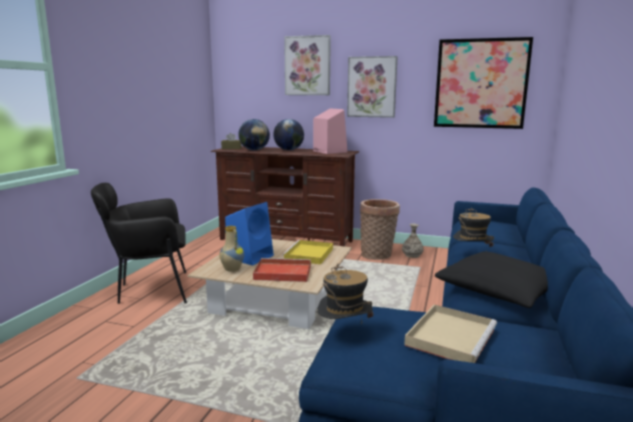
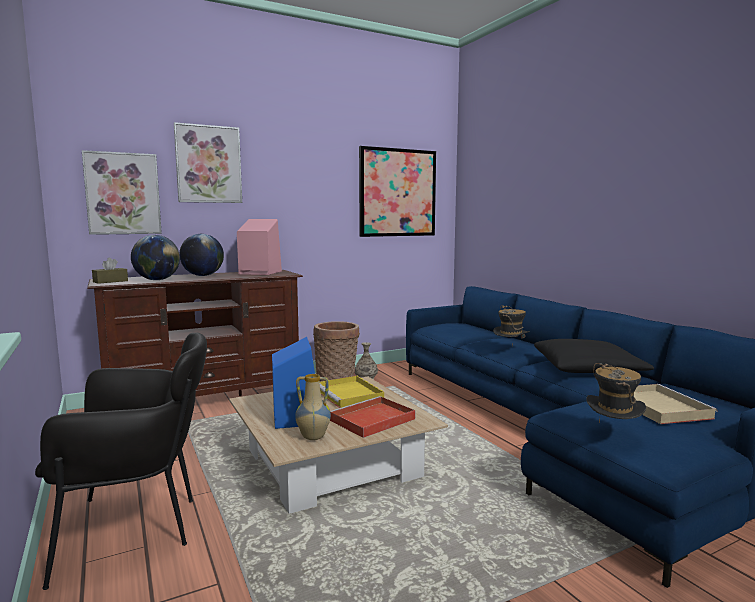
camera: 45 degrees left, 5 degrees down
black armchair [91,183,187,304] -> black armchair turned 135 degrees counterclockwise [35,333,207,590]
picture [347,56,398,118] -> picture moved to [82,150,162,235]

